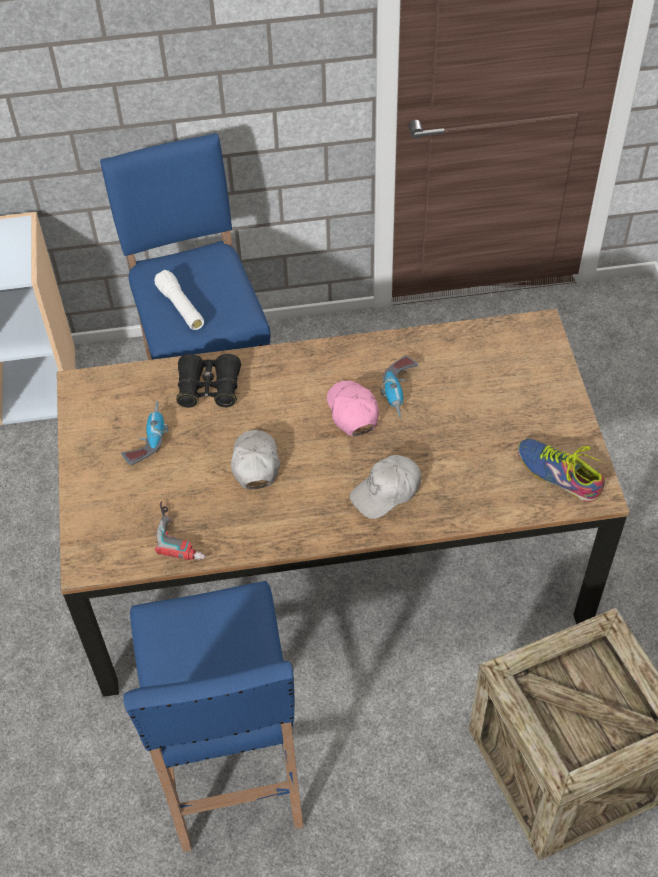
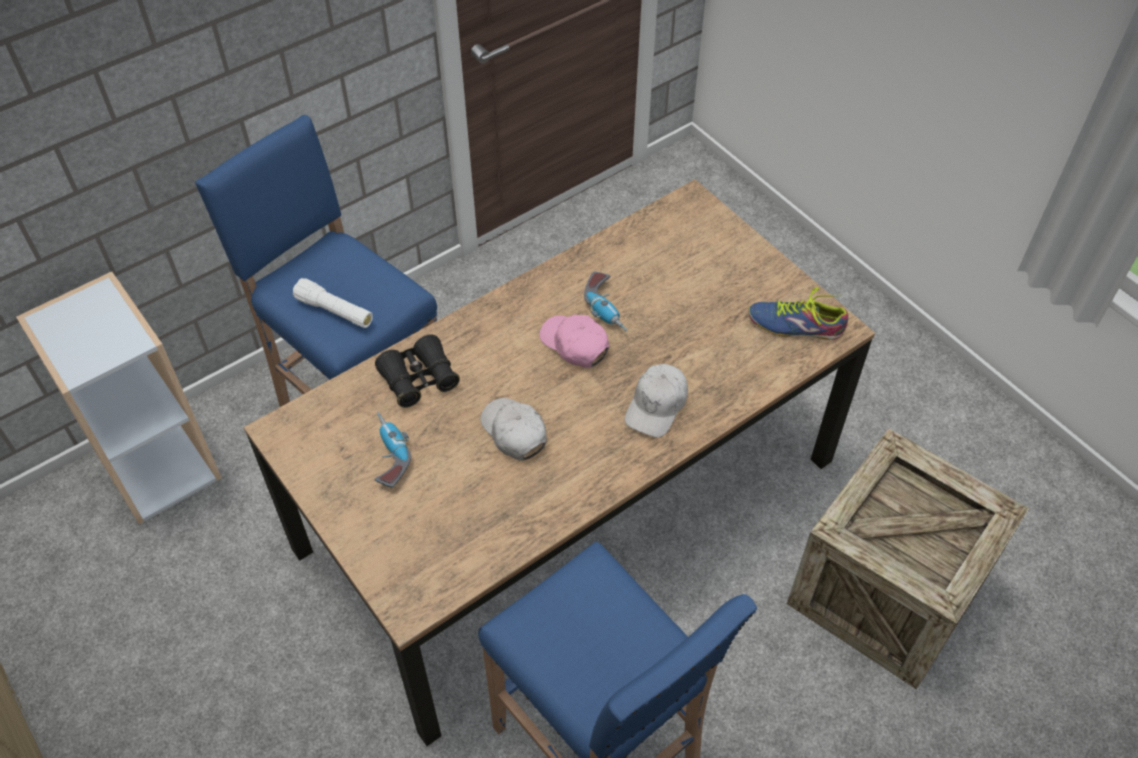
camera: 30 degrees left, 0 degrees up
power drill [155,501,206,560] -> none

